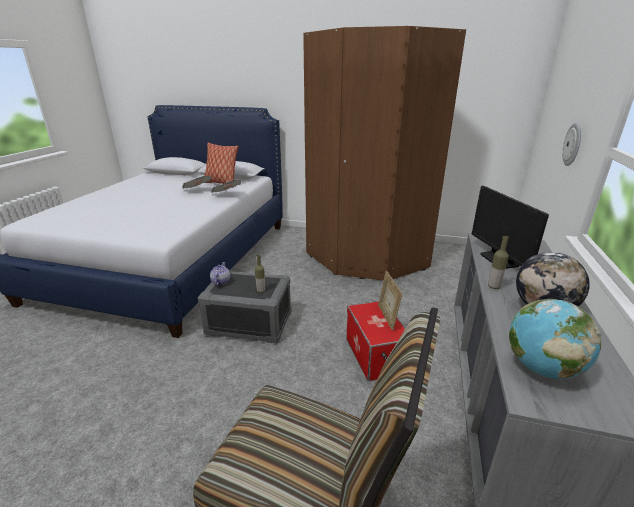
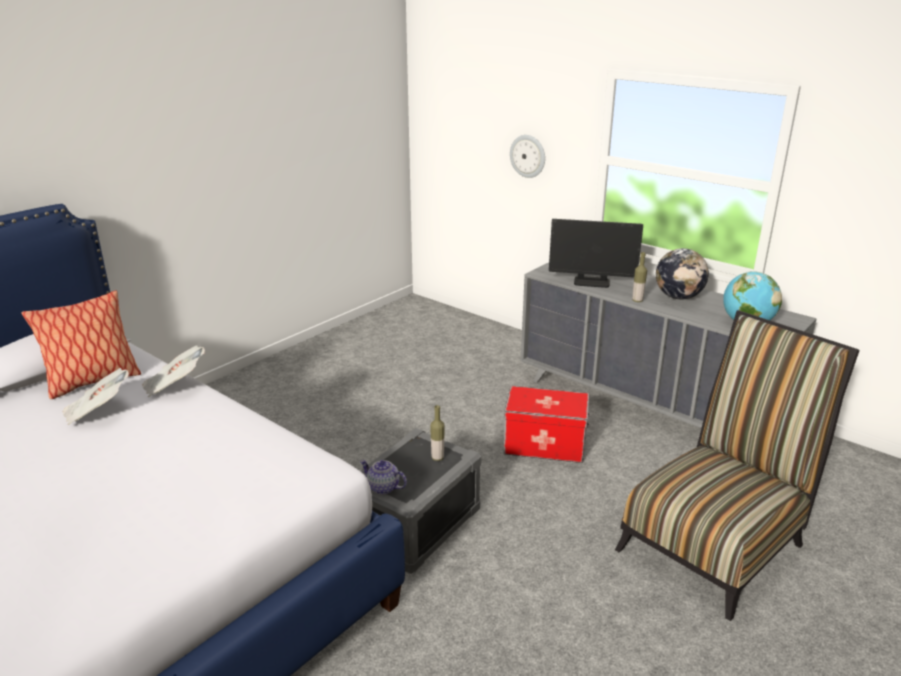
camera: 65 degrees left, 0 degrees up
brown wardrobe [303,26,466,281] -> none
picture frame [378,271,402,331] -> none

